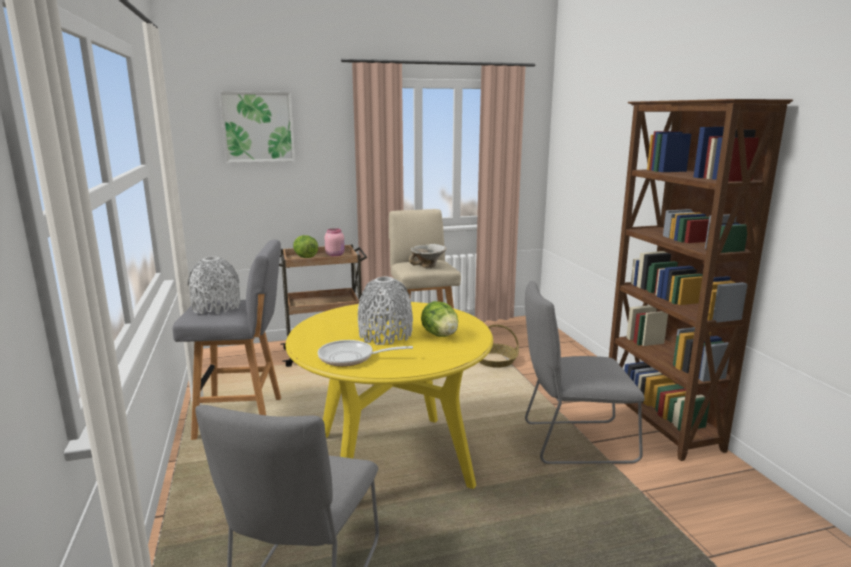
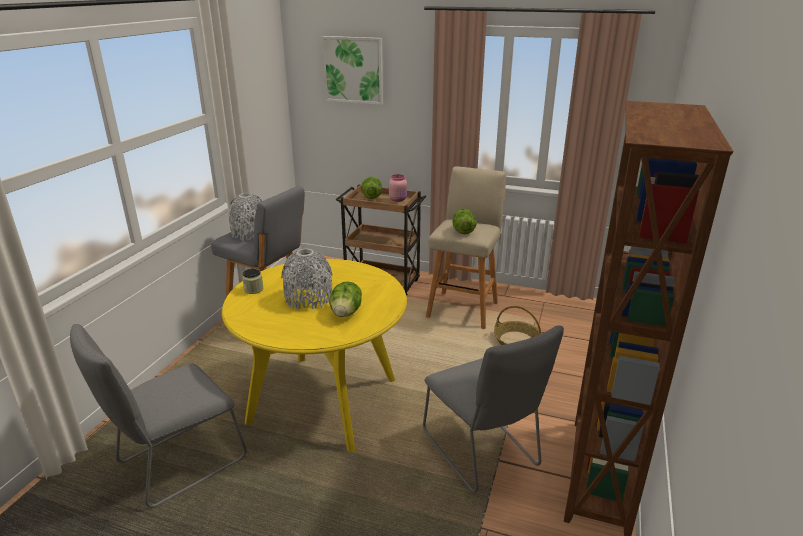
camera: 35 degrees right, 10 degrees up
frying pan [318,340,413,367] -> none
bowl [409,244,447,268] -> lettuce [452,209,477,234]
grey chair [525,281,645,464] -> grey chair turned 150 degrees counterclockwise [423,325,564,493]
none -> jar [242,268,263,294]

